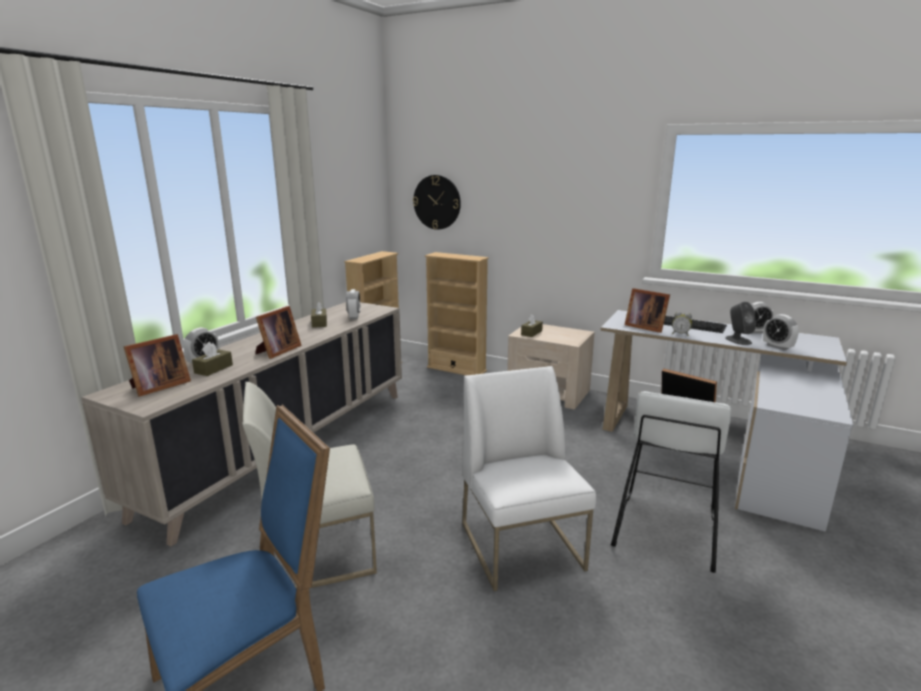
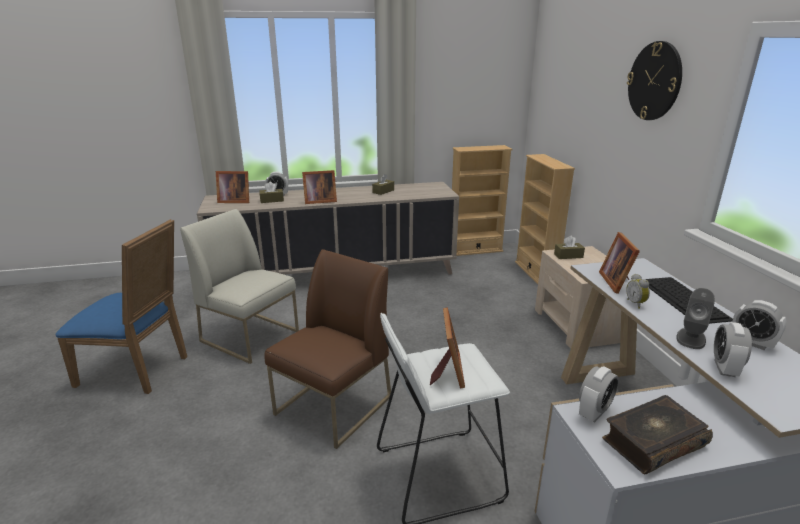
camera: 50 degrees right, 5 degrees up
alarm clock [346,289,360,320] -> alarm clock moved to [579,366,619,423]
wall clock [413,175,461,230] -> wall clock moved to [627,41,682,120]
white chair [462,366,596,591] -> brown chair [264,249,391,449]
none -> book [602,395,713,474]

